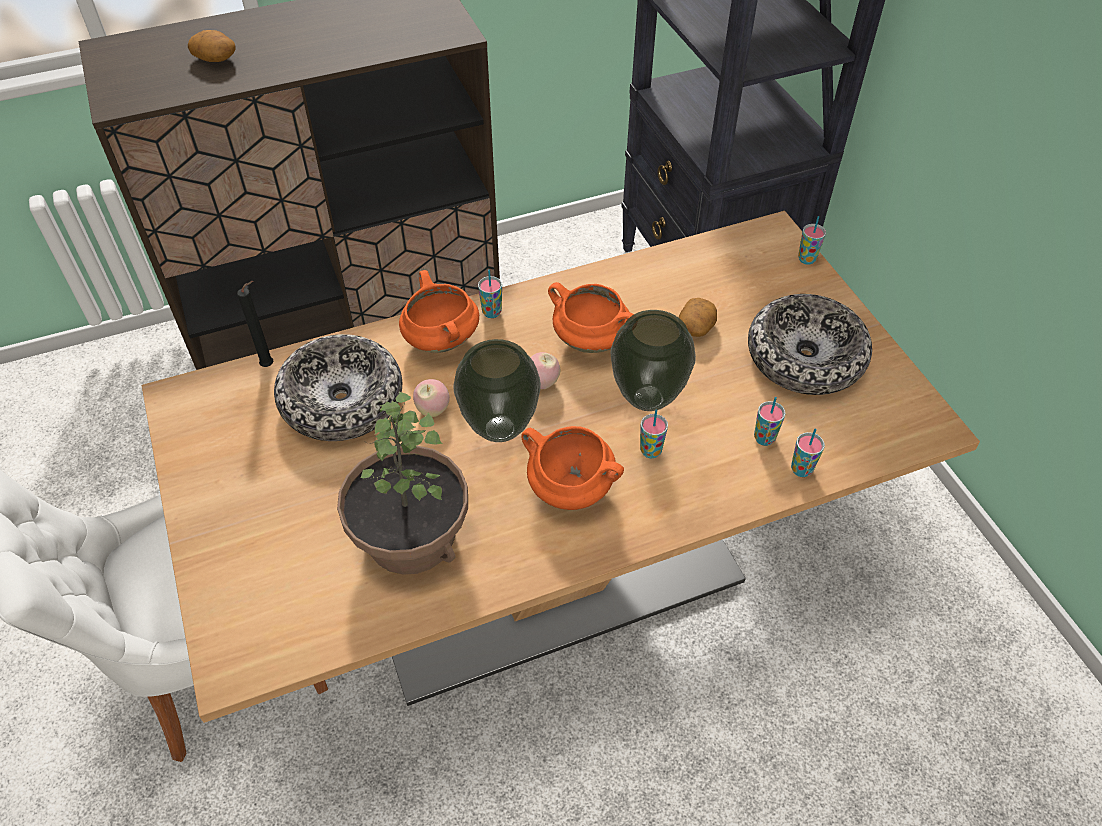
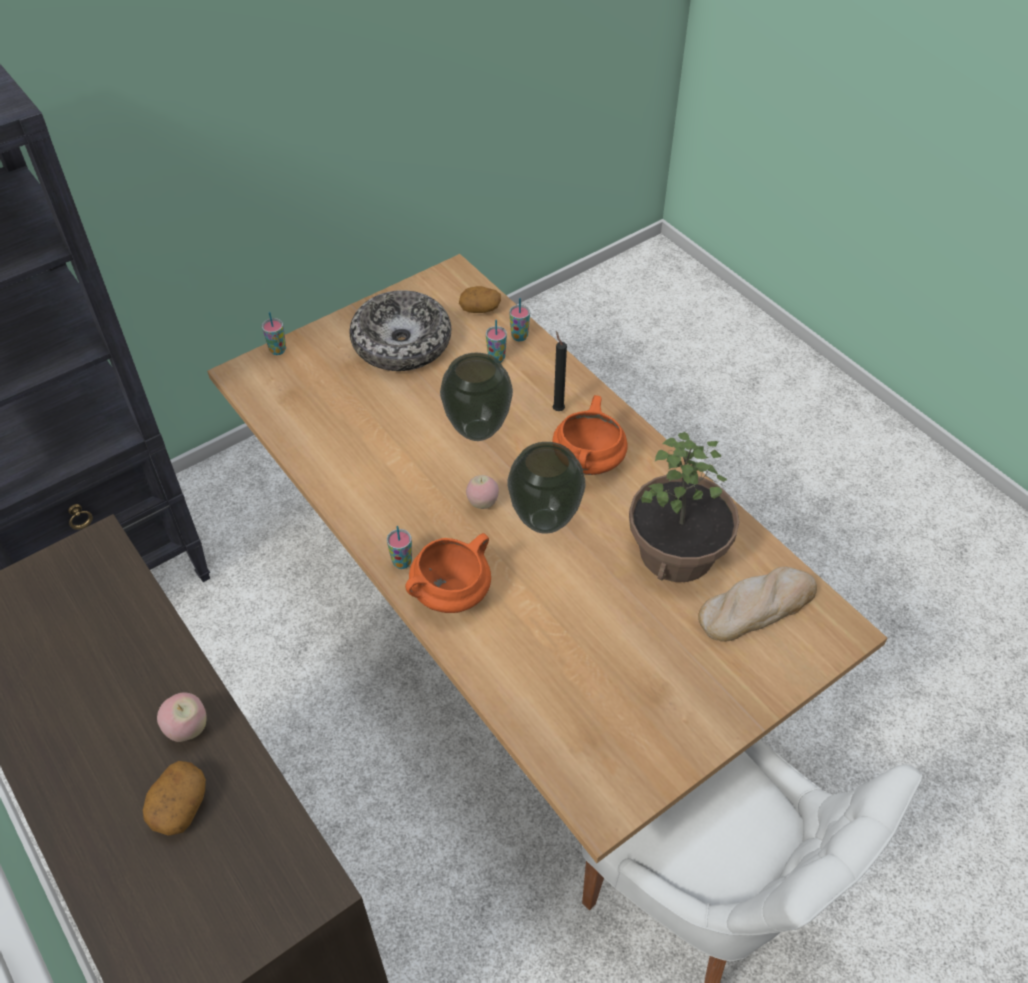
camera: 105 degrees left, 0 degrees up
black candle [237,281,274,367] -> black candle moved to [553,331,567,411]
bowl [274,334,402,441] -> none
apple [413,379,450,417] -> apple moved to [157,692,207,742]
orange cooking pot [548,282,634,353] -> none
cup [640,409,668,458] -> none
potato [679,298,717,337] -> potato moved to [459,286,501,313]
none -> bread [698,566,817,642]

